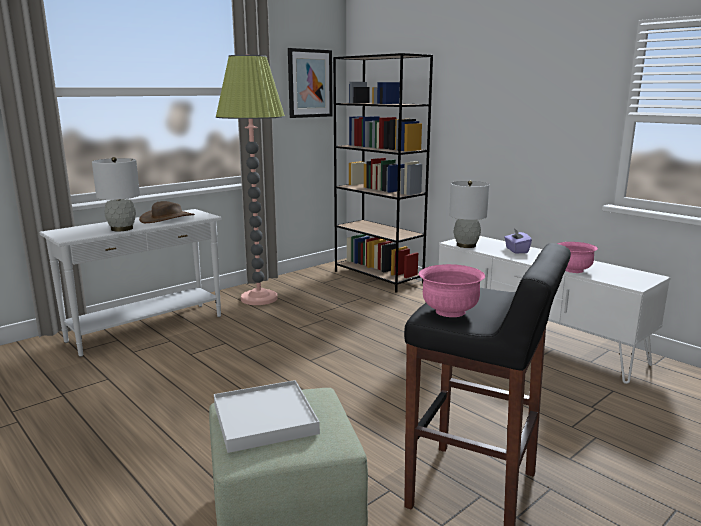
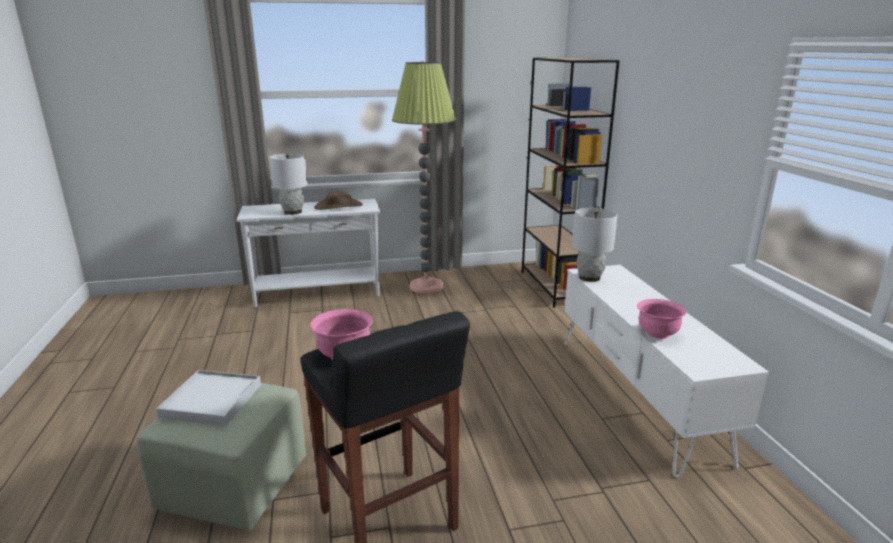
camera: 30 degrees right, 5 degrees up
picture [288,48,333,118] -> none
purple tissue box [504,228,532,253] -> none

